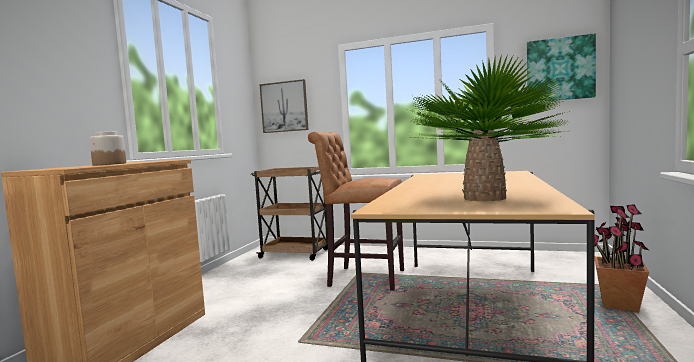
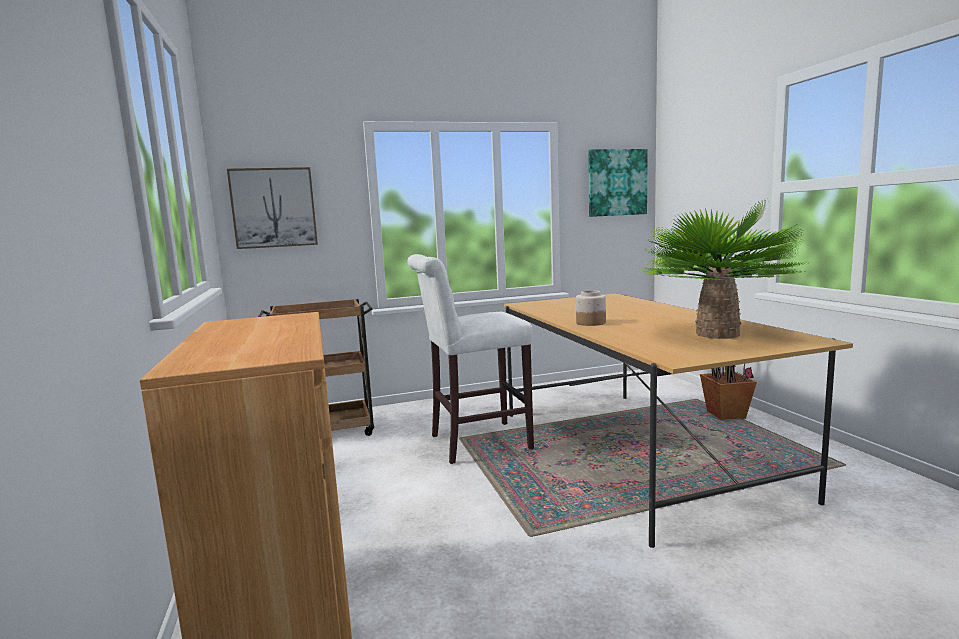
camera: 35 degrees left, 5 degrees up
jar [89,131,126,166] -> jar moved to [576,290,606,326]
brown stool [308,132,404,290] -> white stool [407,254,534,464]

